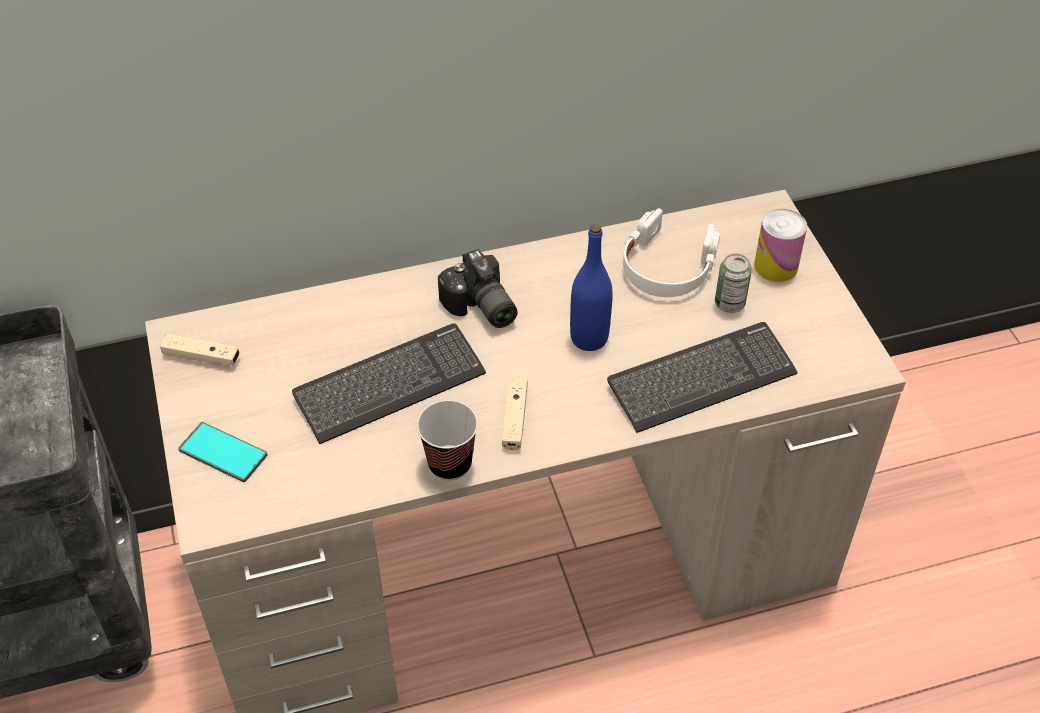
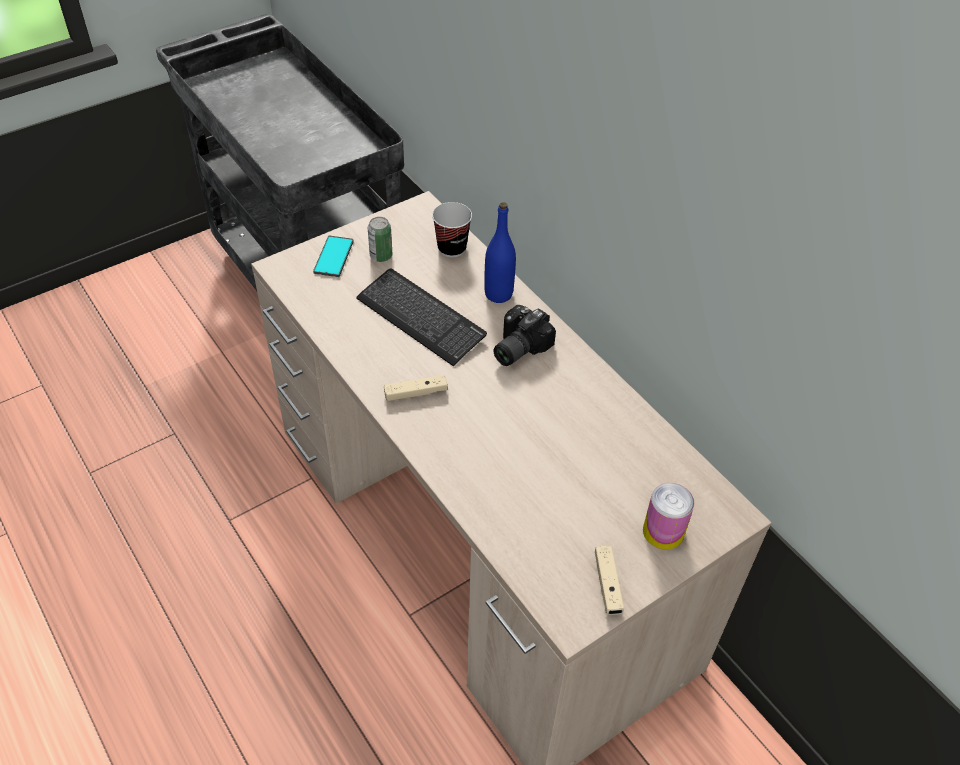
camera: 70 degrees right, 0 degrees up
beige game controller [160,334,239,366] -> beige game controller moved to [595,546,624,614]
cup [417,400,478,481] -> cup moved to [432,202,472,257]
blue bottle [570,224,613,351] -> blue bottle moved to [484,202,516,303]
keyboard [607,322,798,433] -> none
white headphones [623,208,720,297] -> none
can [715,254,752,313] -> can moved to [368,217,393,262]

